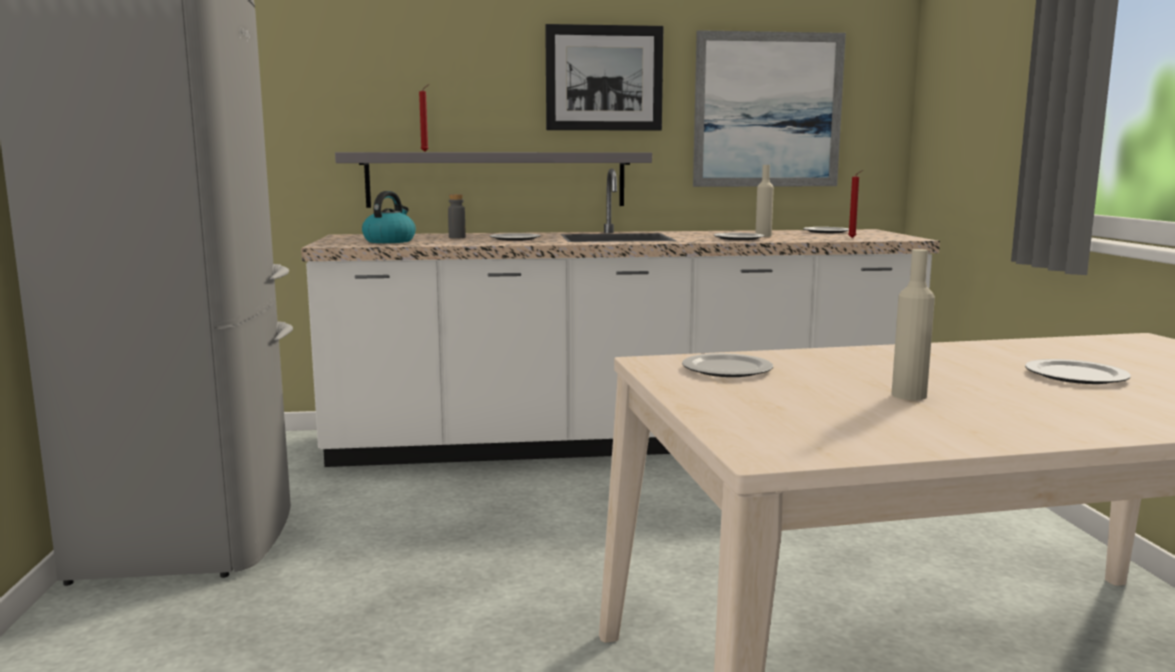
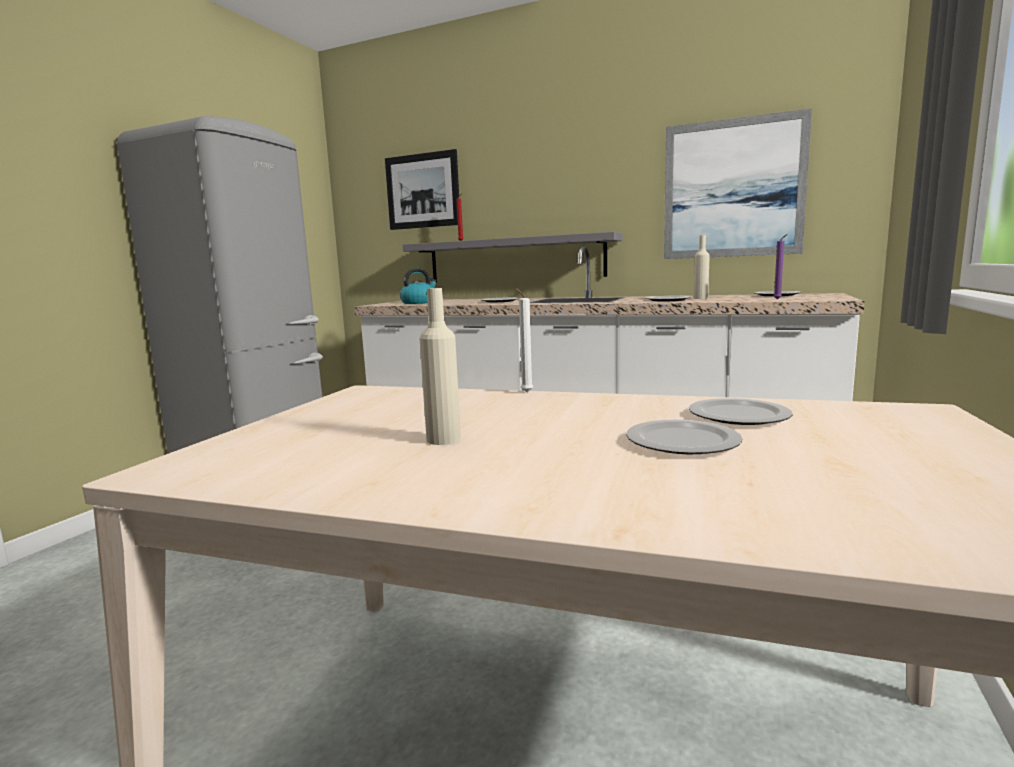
camera: 30 degrees right, 0 degrees up
grey bottle [448,194,466,238] -> none
picture [545,24,664,131] -> picture moved to [385,149,459,230]
plate [682,353,773,377] -> plate moved to [689,398,793,425]
red candle [848,170,863,238] -> purple candle [774,234,787,299]
none -> white candle [515,288,533,392]

